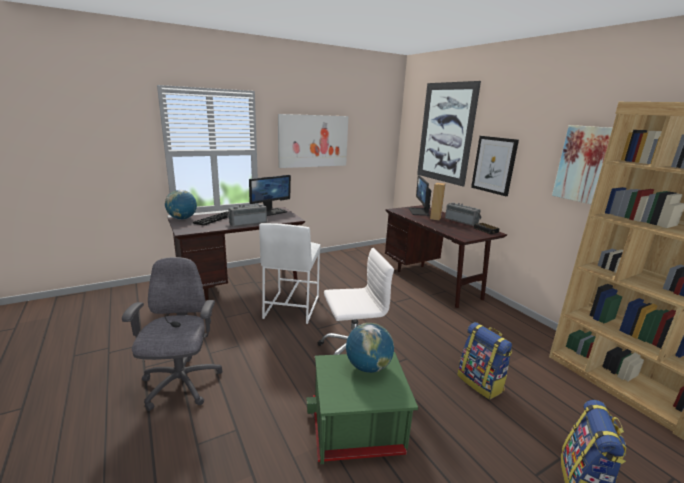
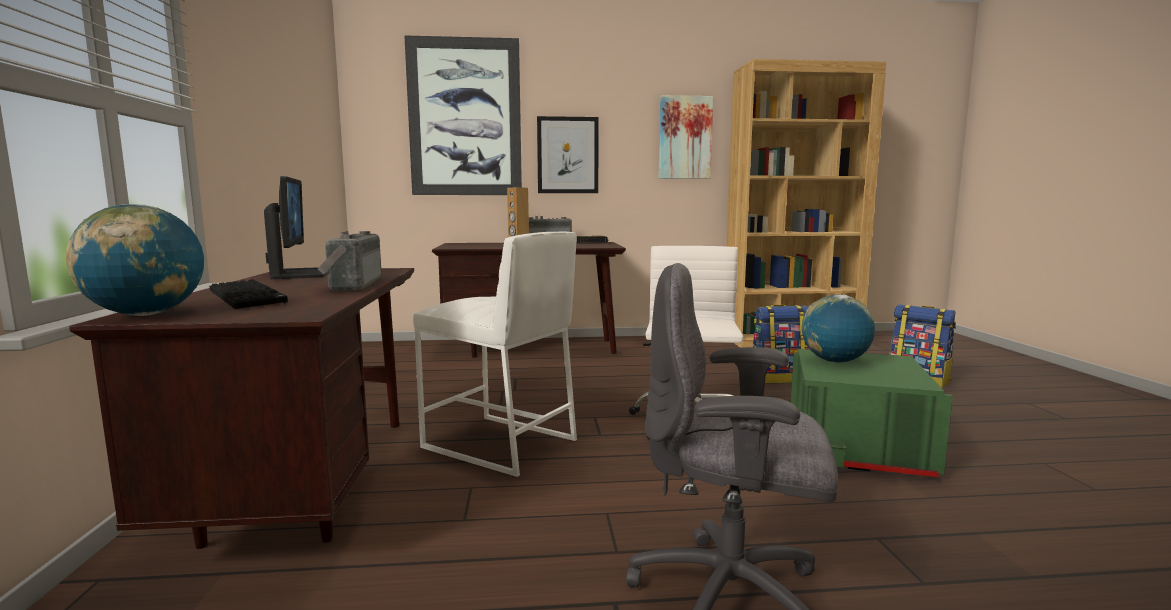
camera: 65 degrees left, 10 degrees down
picture [278,114,348,168] -> none
monitor [409,175,431,216] -> none

